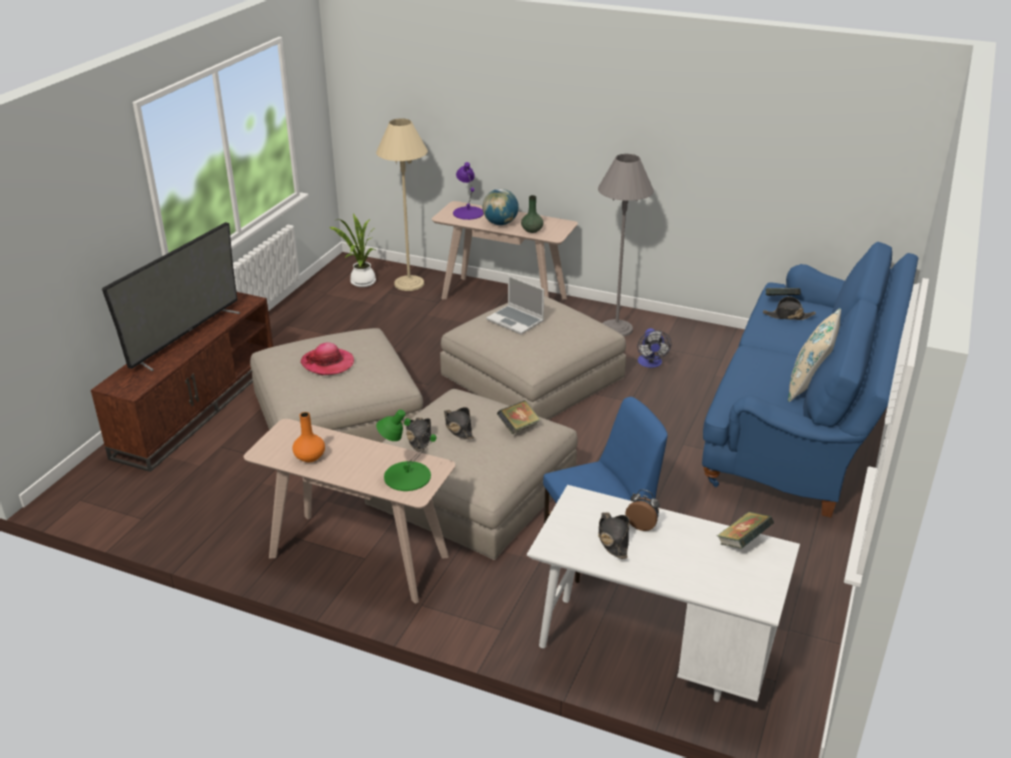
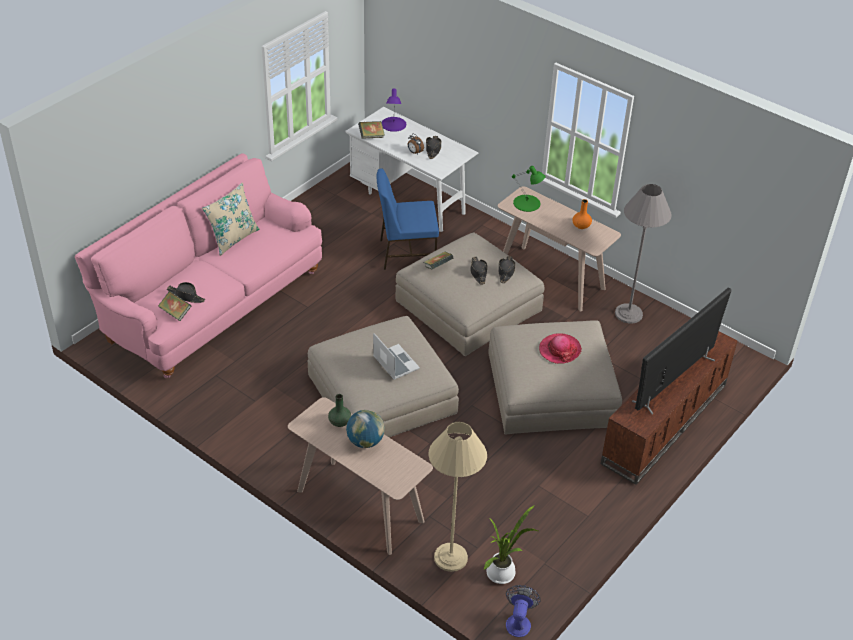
camera: 165 degrees left, 10 degrees up
purple table lamp [453,162,484,220] -> purple table lamp moved to [382,89,406,132]
grey floor lamp [598,154,654,337] -> grey floor lamp moved to [615,184,672,324]
fan [637,328,672,368] -> fan moved to [506,585,541,637]
blue sofa [702,242,918,518] -> pink sofa [75,153,322,378]

